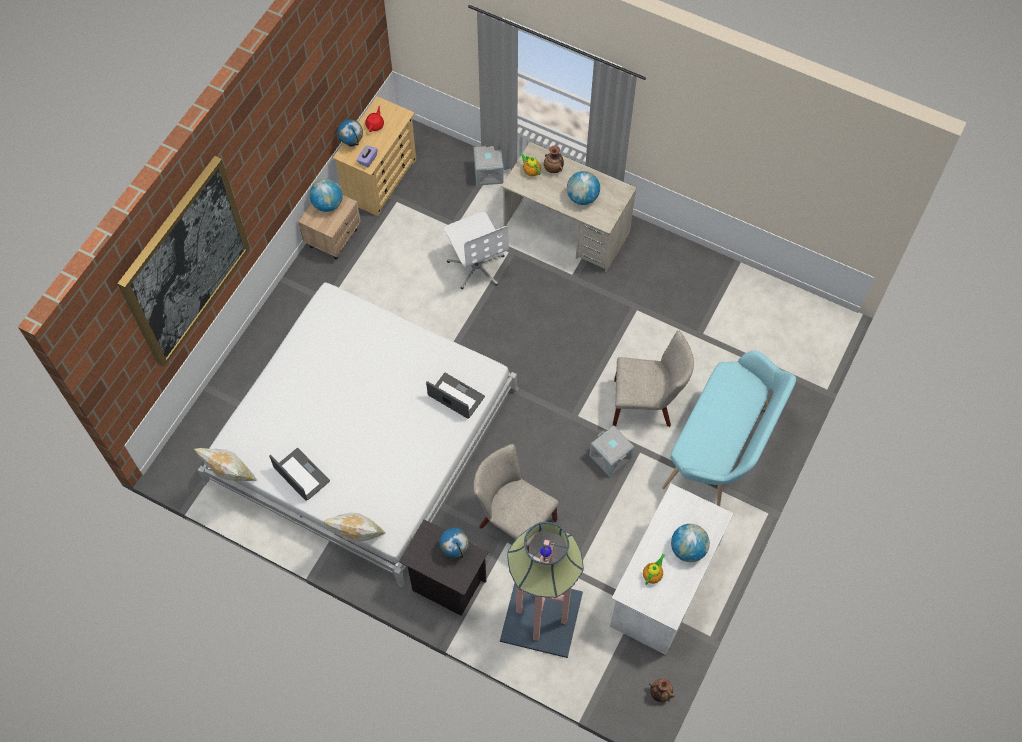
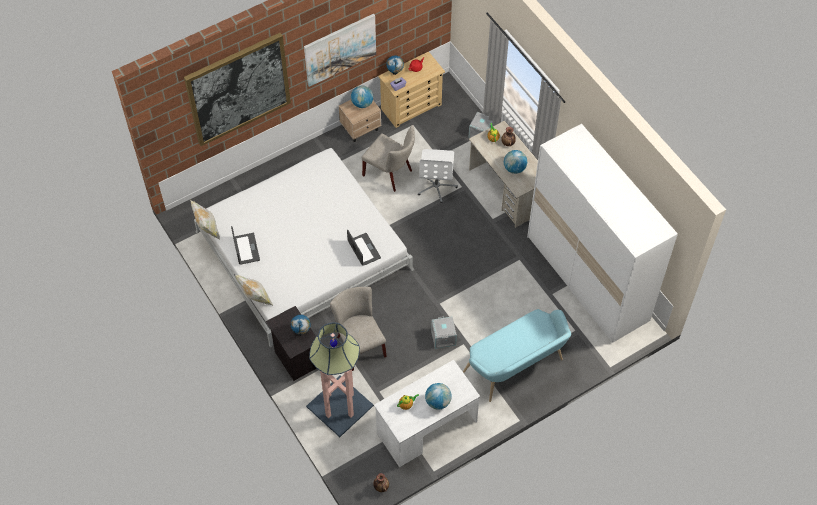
camera: 30 degrees right, 5 degrees down
beige chair [613,330,694,427] -> beige chair moved to [361,125,415,192]
none -> picture [304,14,376,87]
none -> white wardrobe [527,124,678,342]

